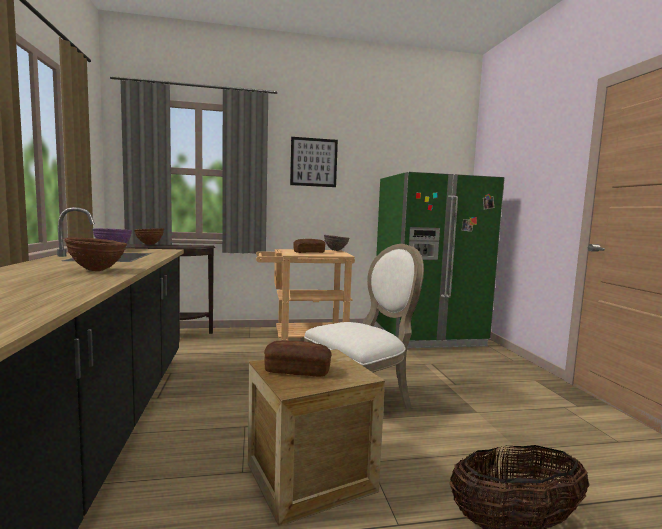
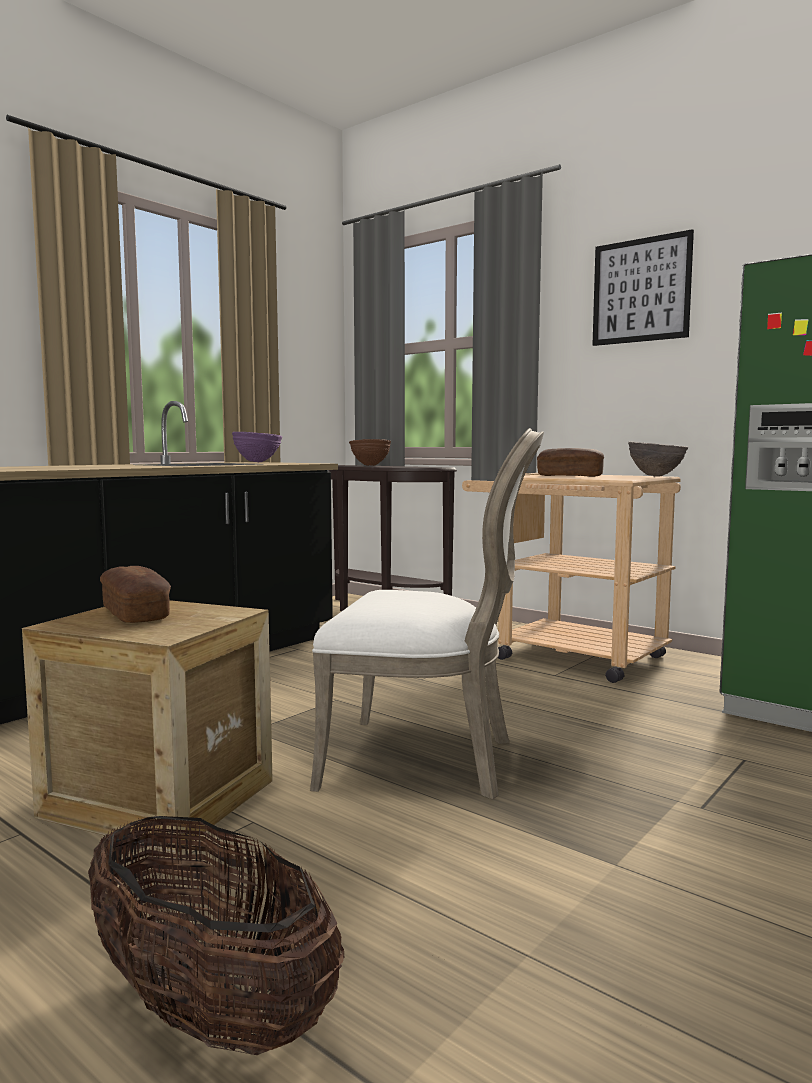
camera: 50 degrees right, 0 degrees up
brown bowl [65,237,127,271] -> none

